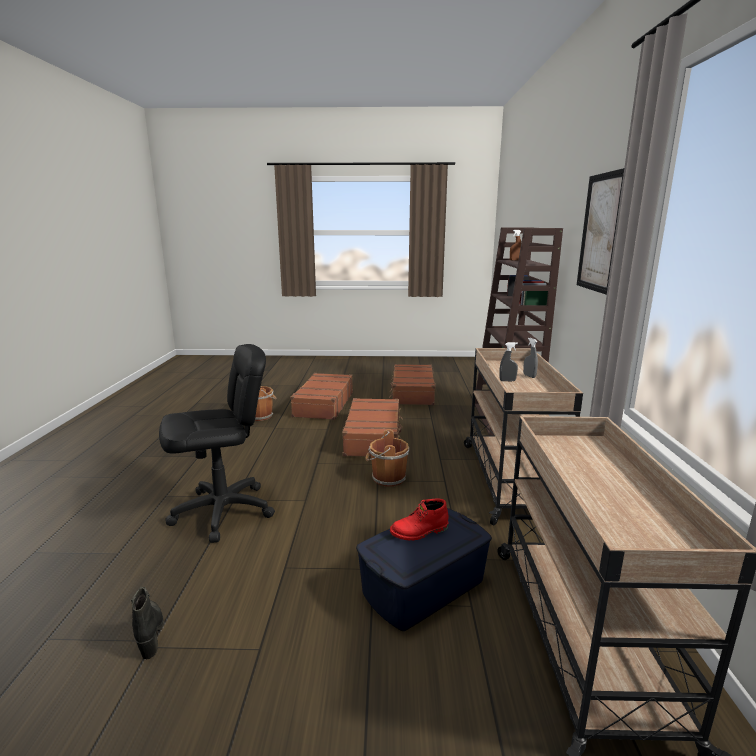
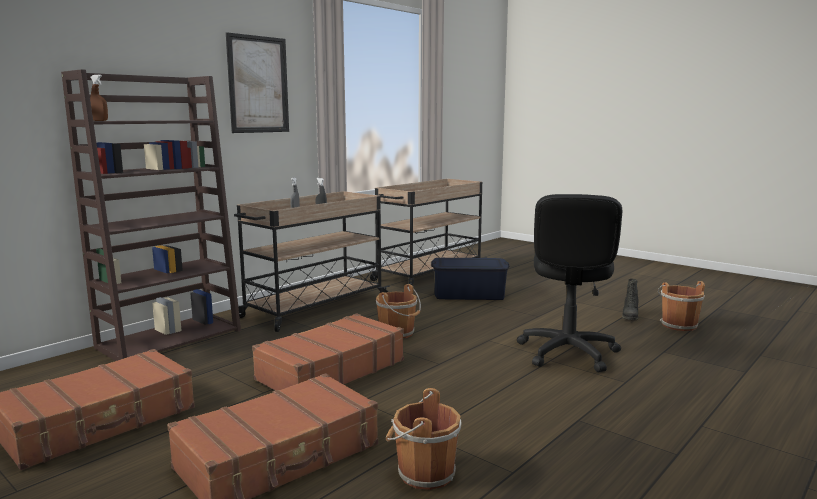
camera: 140 degrees left, 5 degrees down
black office chair [159,344,275,543] -> black office chair turned 90 degrees counterclockwise [517,194,622,372]
red boot [390,498,449,541] -> none
none -> brown bucket [658,281,705,331]

